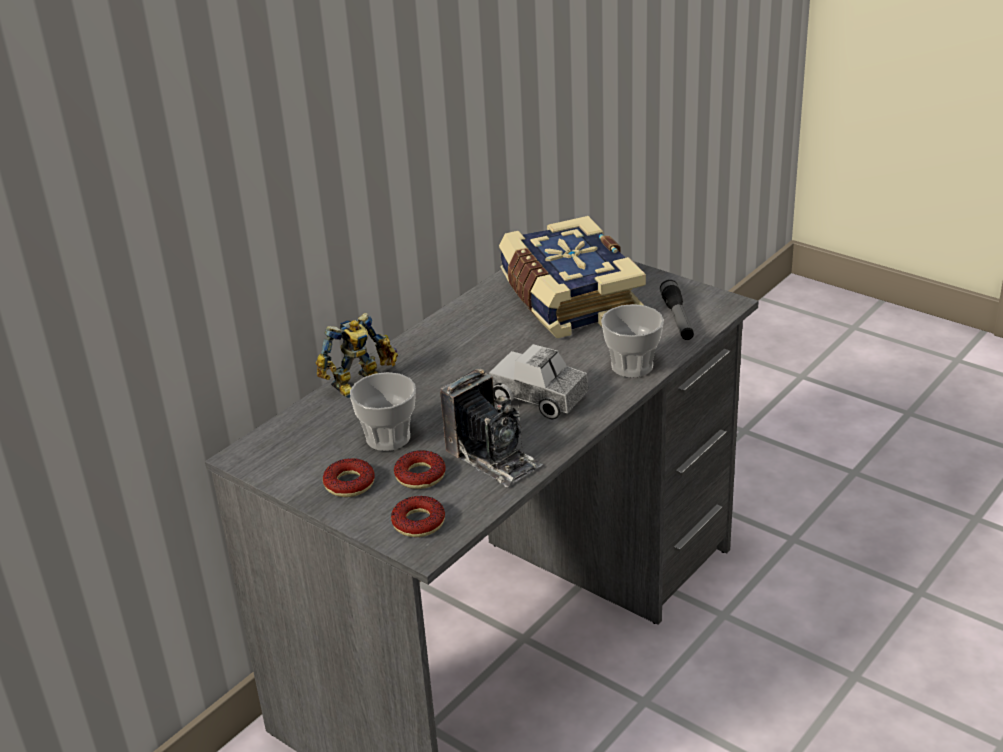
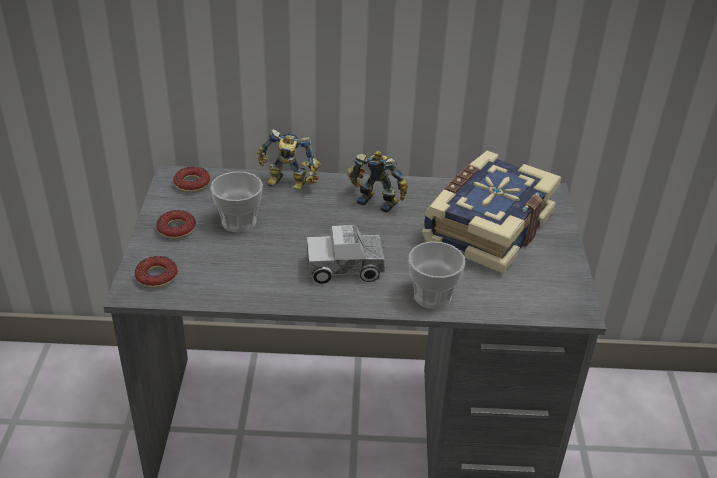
camera: 50 degrees right, 5 degrees up
donut [394,450,446,489] -> donut moved to [173,167,210,193]
camera [440,369,543,487] -> none
toy truck [489,344,589,419] -> toy truck turned 90 degrees counterclockwise [307,225,385,284]
flashlight [660,280,694,340] -> none
none -> toy robot [347,151,408,213]

